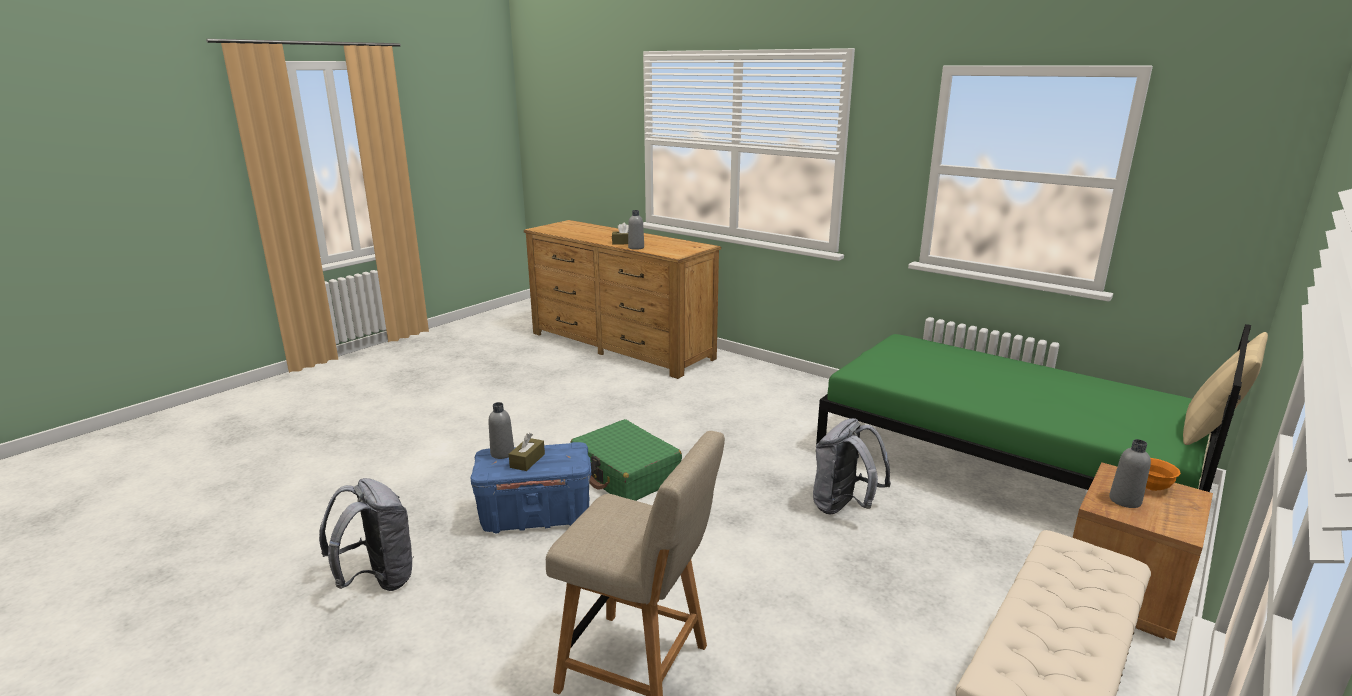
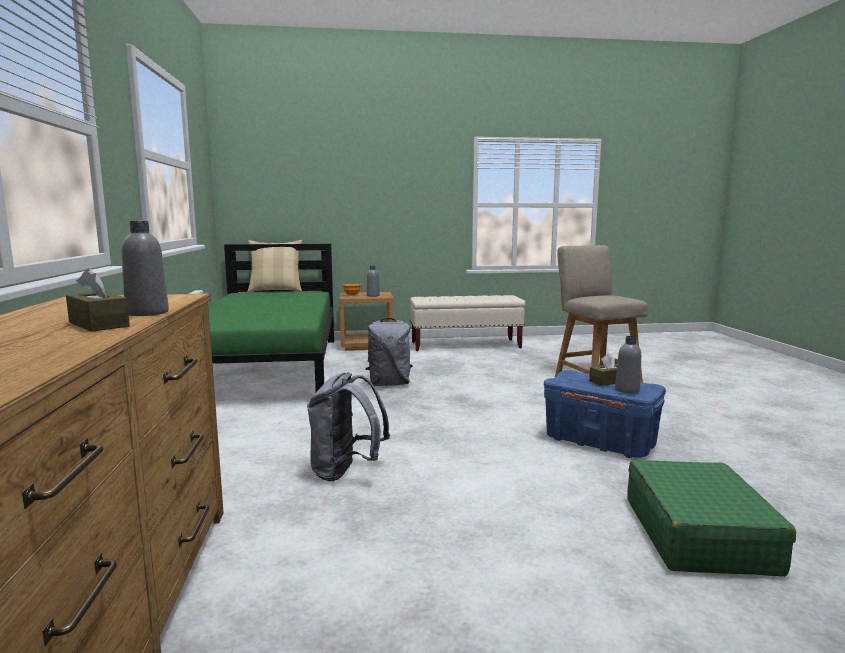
camera: 135 degrees left, 10 degrees down
grey backpack [319,478,414,591] -> grey backpack moved to [307,372,390,481]
green suitcase [570,419,682,501] -> green suitcase moved to [628,460,796,577]

